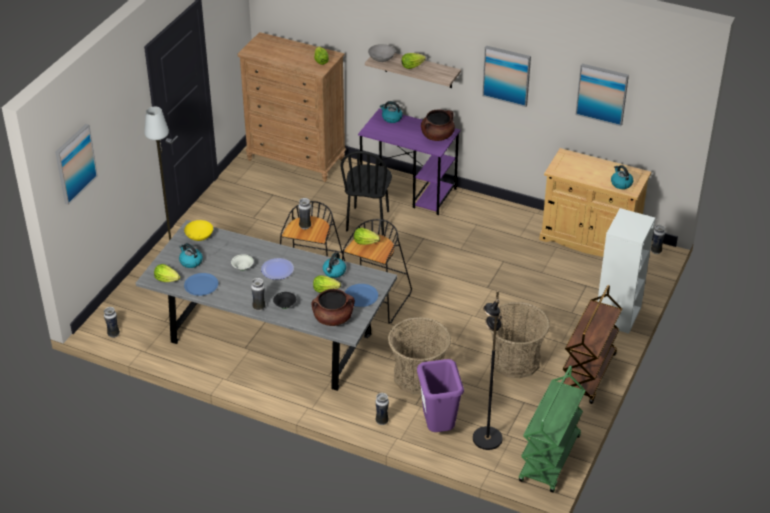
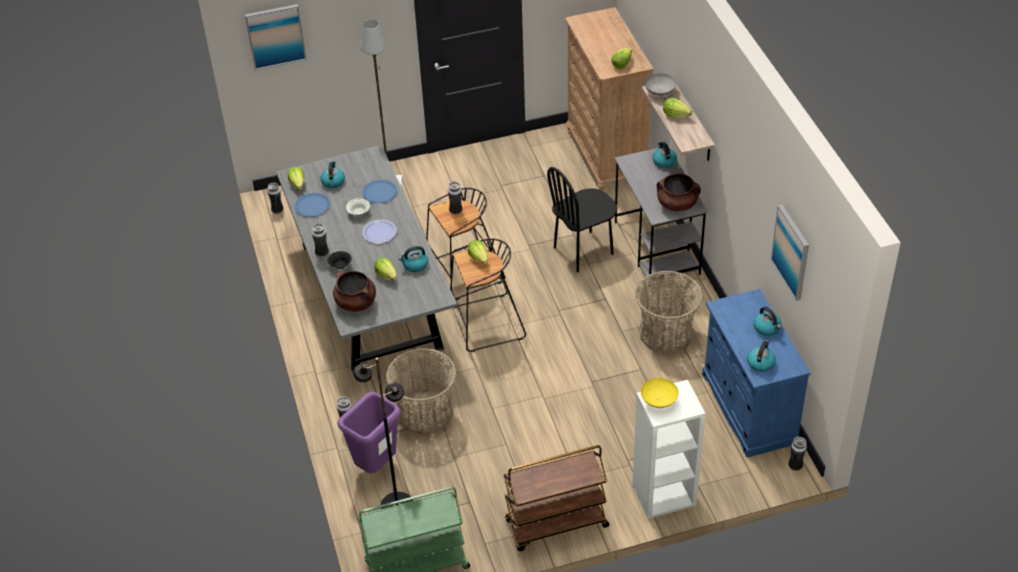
camera: 50 degrees right, 5 degrees up
yellow bowl [184,220,213,241] -> yellow bowl moved to [641,378,678,408]
blue plate [345,284,378,307] -> blue plate moved to [362,180,398,203]
purple desk [358,108,461,215] -> grey desk [615,146,708,286]
picture [482,46,531,107] -> none
basket [488,302,550,379] -> basket moved to [635,271,703,353]
beige cabinet [539,148,651,257] -> blue cabinet [702,289,811,457]
none -> kettle [753,307,781,336]

